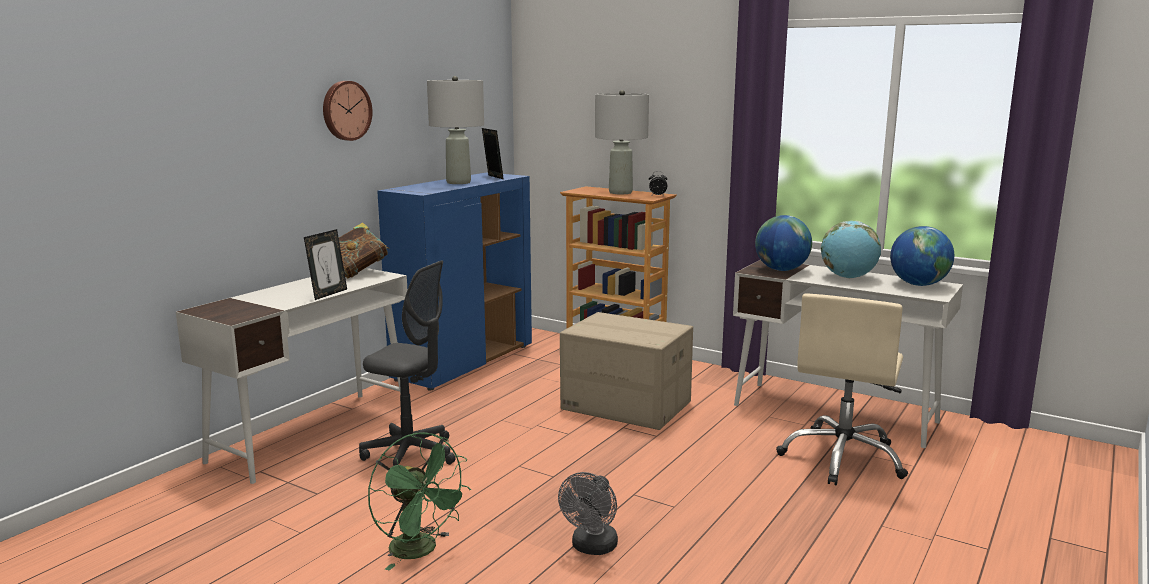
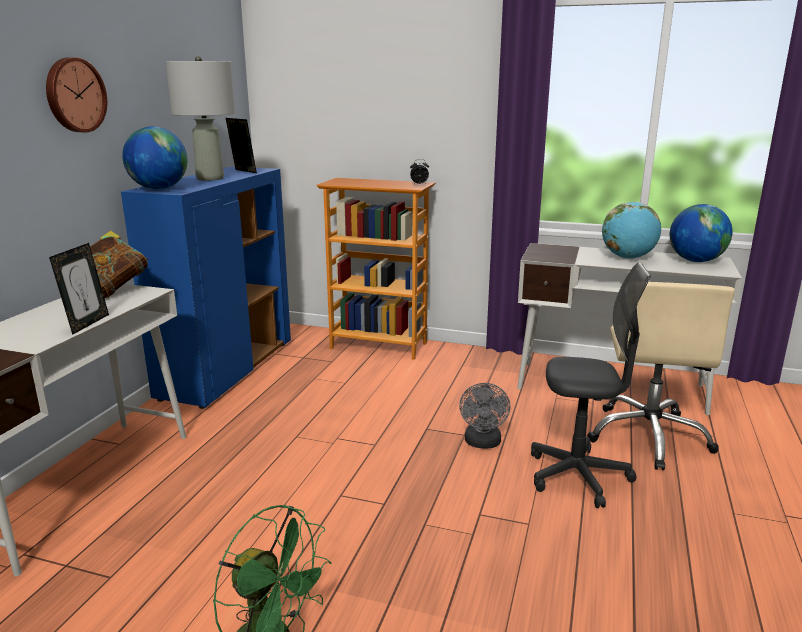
camera: 15 degrees left, 5 degrees up
grey office chair [359,261,456,467] -> grey office chair moved to [531,263,651,508]
grey fan [558,472,618,555] -> grey fan moved to [459,383,510,449]
cardboard box [560,312,693,430] -> none
grey table lamp [595,90,649,194] -> none
globe [755,215,812,271] -> globe moved to [122,126,187,190]

